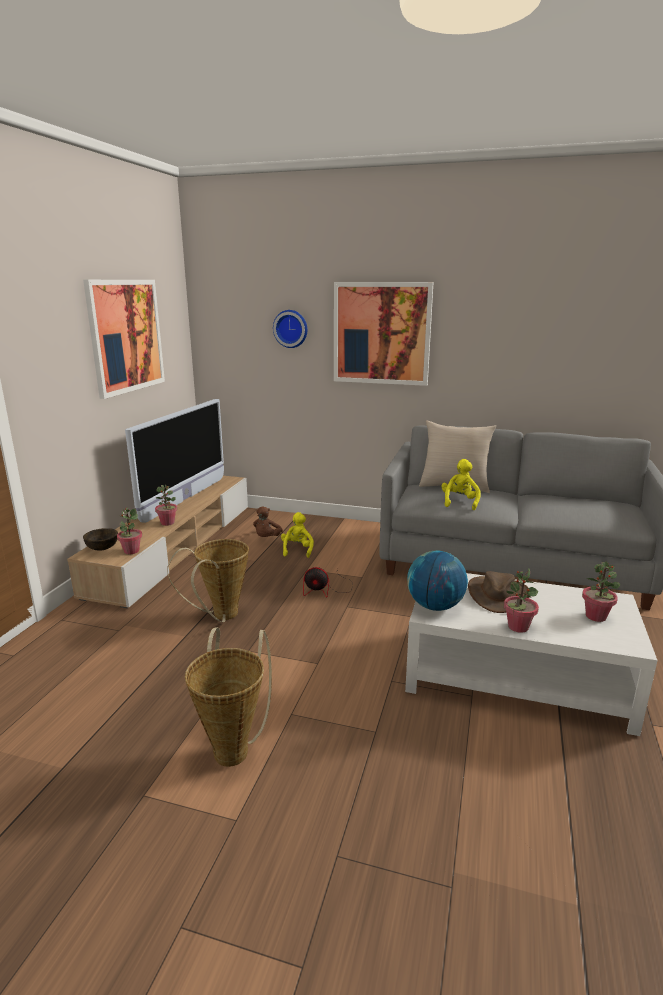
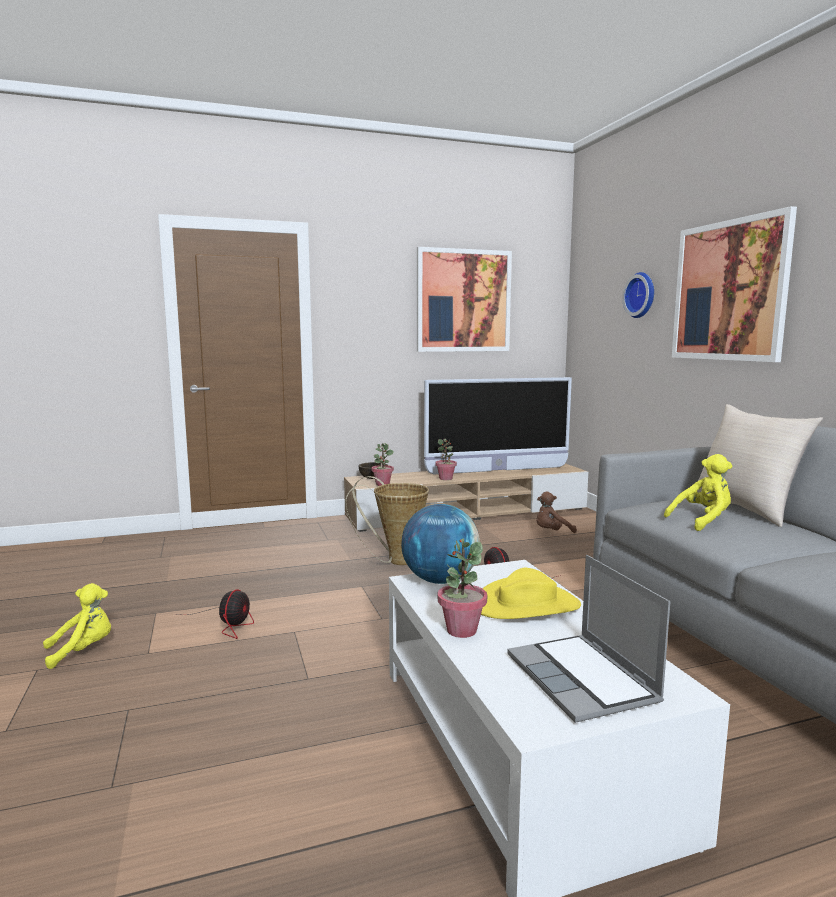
camera: 55 degrees right, 10 degrees down
basket [185,627,272,767] -> fan [177,589,254,639]
yellow plush toy [281,512,314,558] -> yellow plush toy moved to [43,583,111,669]
brown hat [468,571,529,613] -> yellow hat [481,568,581,619]
potted plant [582,561,620,622] -> laptop [507,555,671,723]

